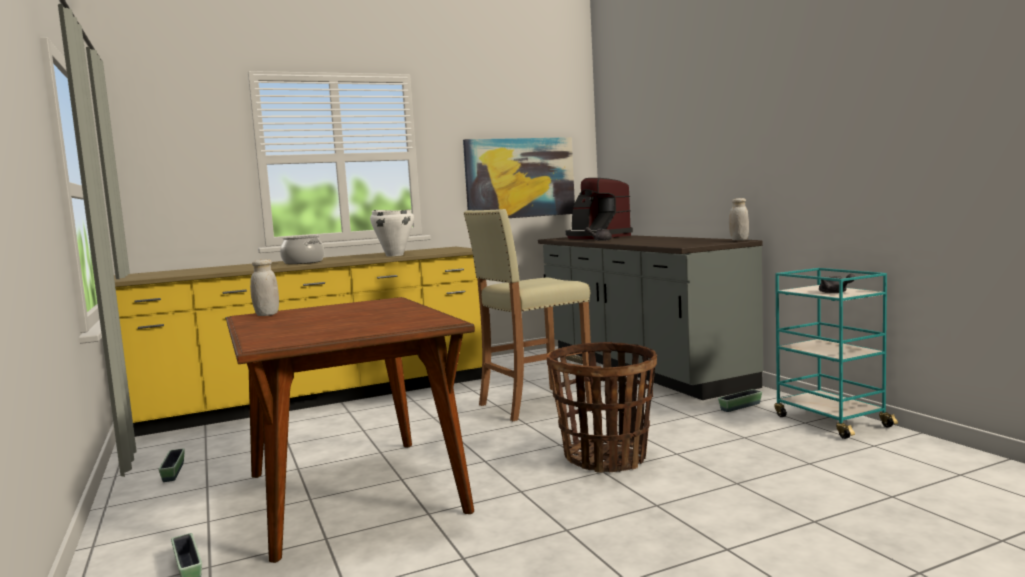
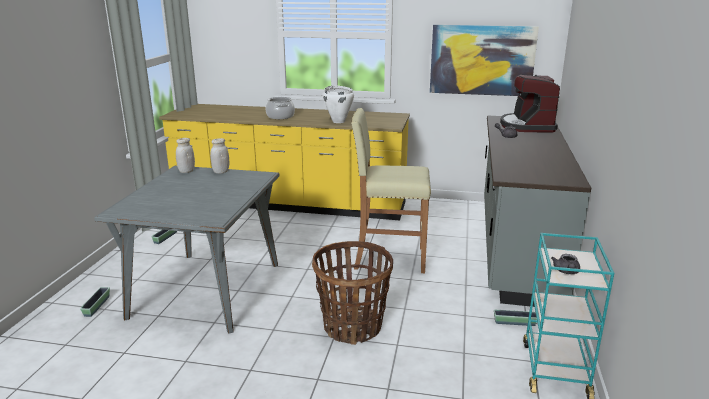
camera: 35 degrees right, 15 degrees up
brown dining table [226,297,475,563] -> grey dining table [94,166,280,334]
white jar [729,198,749,241] -> white jar moved to [210,138,230,174]

